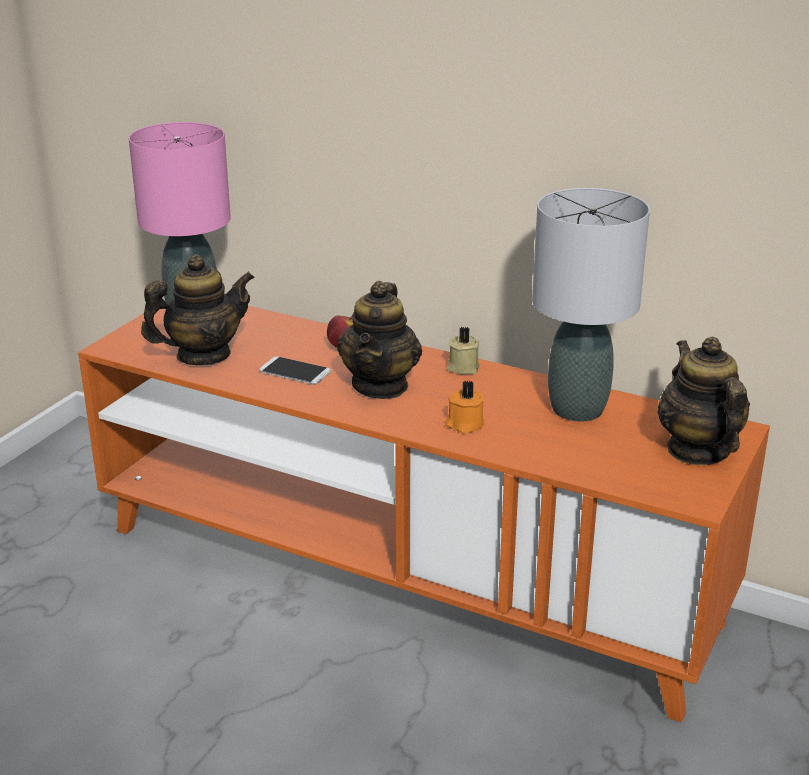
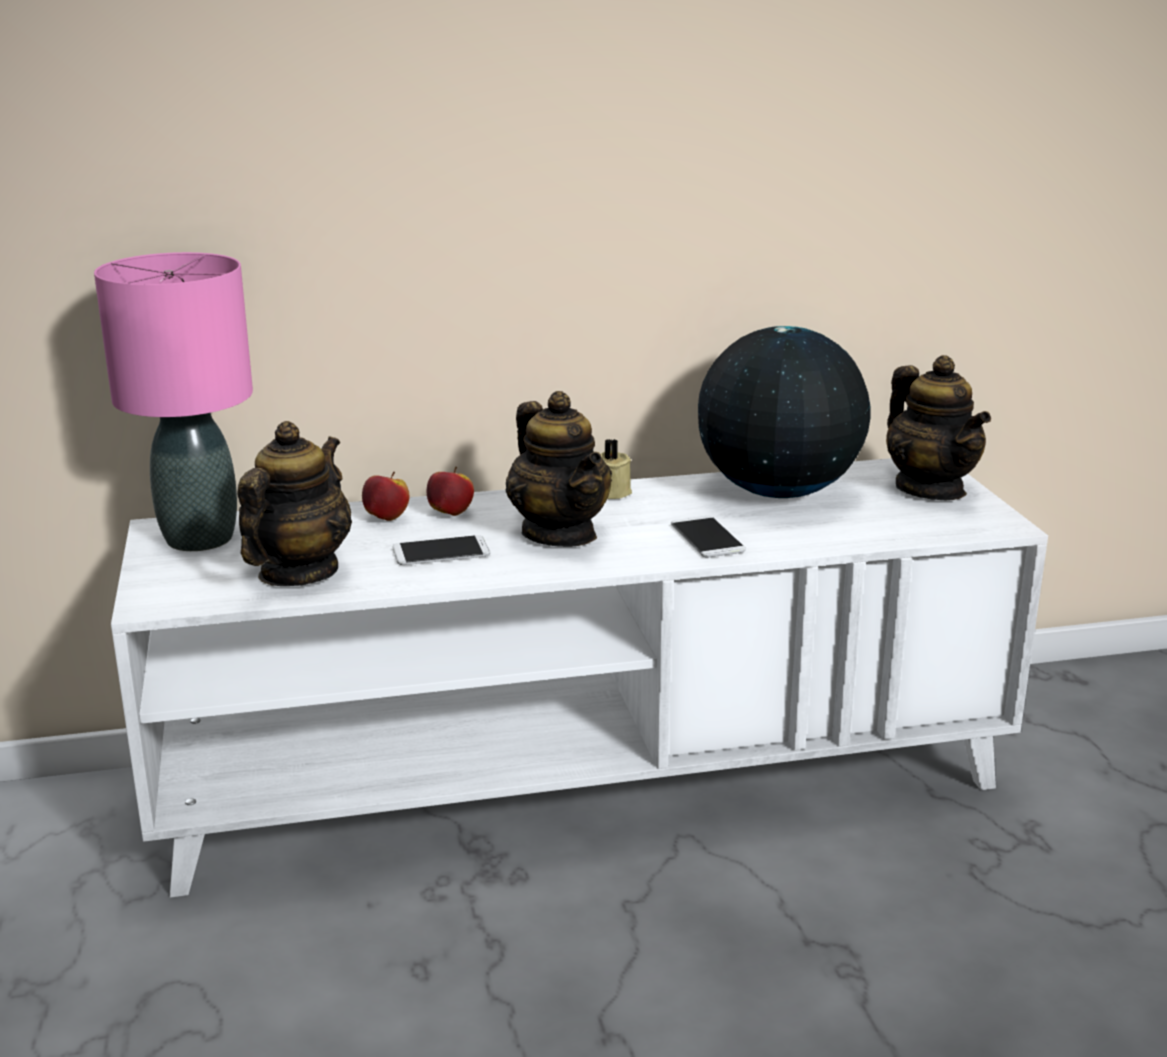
camera: 40 degrees left, 5 degrees down
orange tv stand [78,306,770,723] -> white tv stand [111,458,1048,898]
orange candle [445,381,485,433] -> phone [671,516,746,558]
grey table lamp [532,188,650,422] -> globe [698,326,870,498]
teapot [657,336,750,465] -> teapot turned 150 degrees counterclockwise [886,355,991,500]
none -> apple [362,472,409,521]

